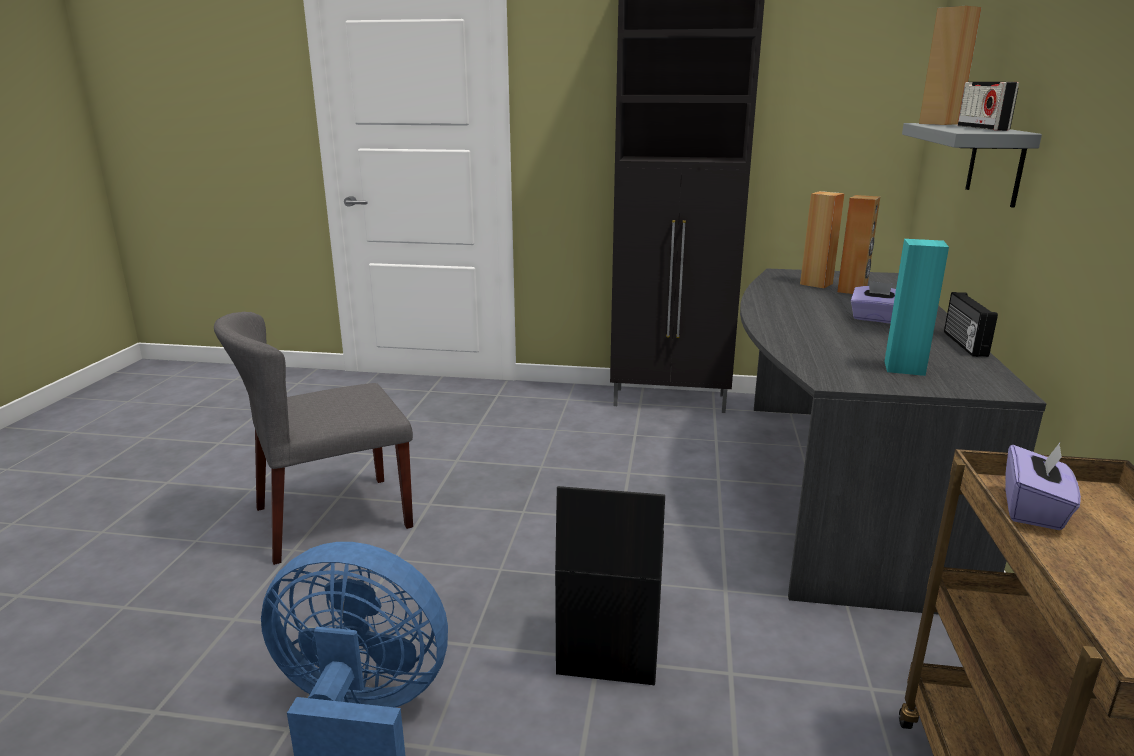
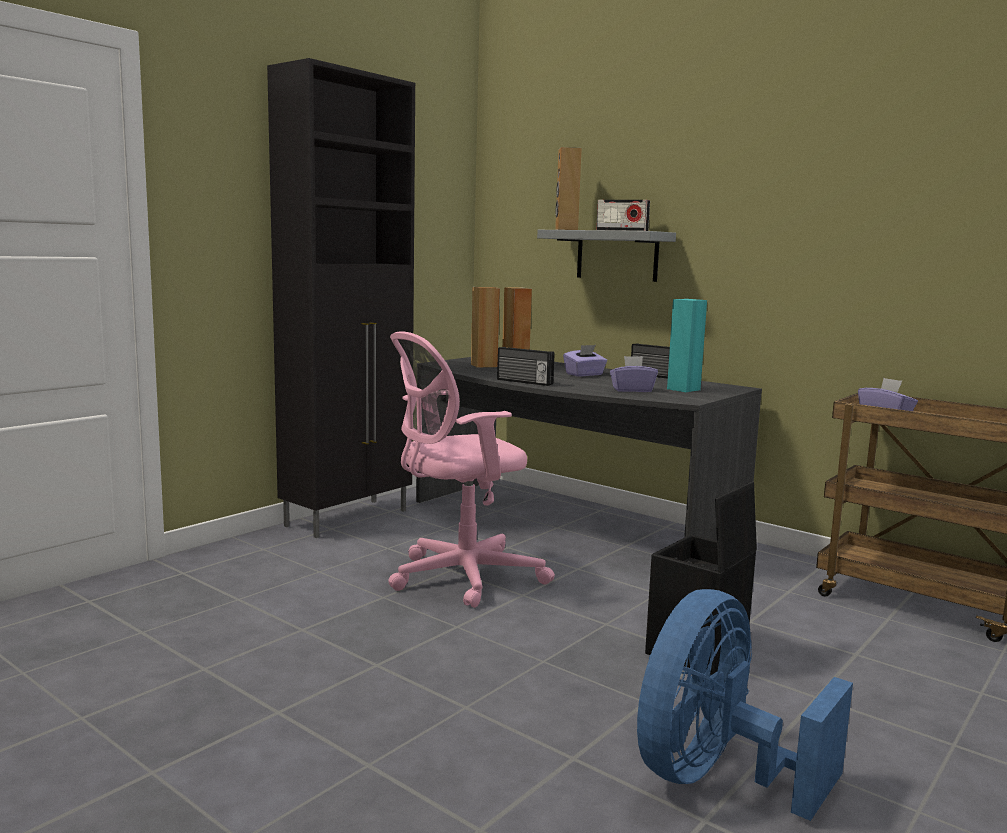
camera: 60 degrees left, 10 degrees down
grey chair [214,312,413,565] -> none
none -> pink office chair [388,332,555,608]
none -> radio [497,347,554,386]
none -> purple tissue box [610,356,658,392]

